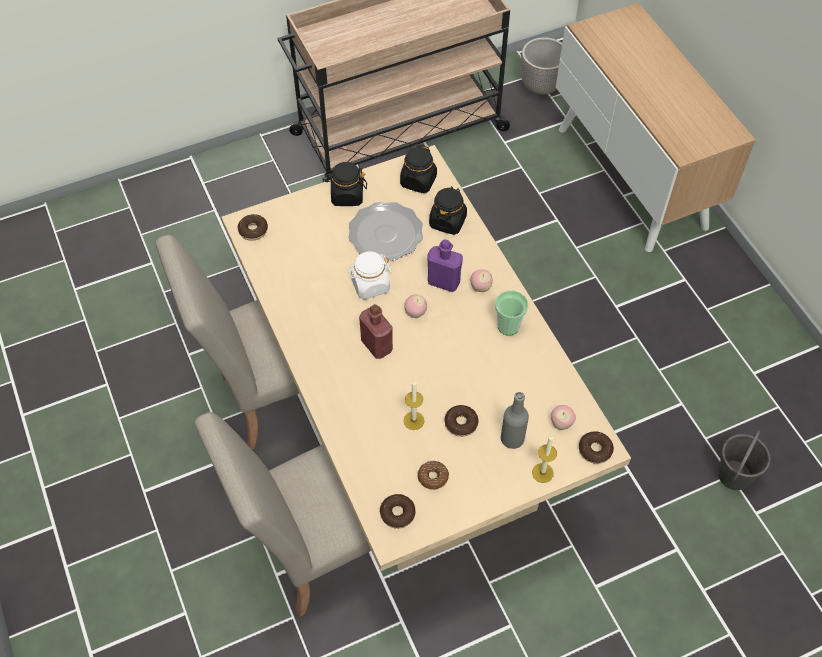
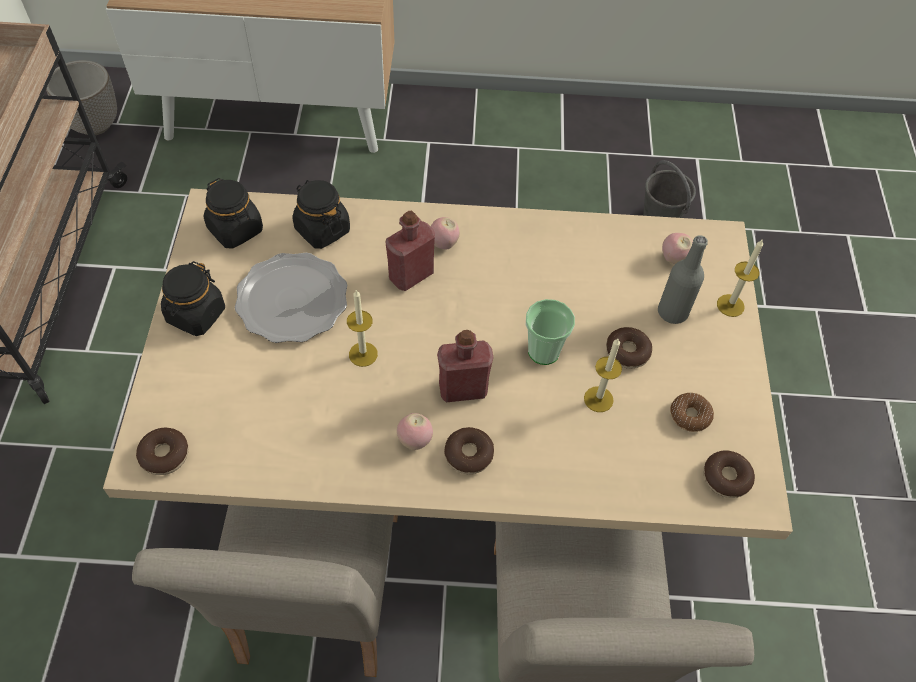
camera: 65 degrees left, 0 degrees up
white jar [347,251,392,299] -> candle [347,290,378,367]
apple [404,295,427,318] -> apple moved to [397,413,433,450]
purple bottle [427,239,463,292] -> red bottle [385,211,435,291]
cup [495,290,529,336] -> cup moved to [526,299,575,365]
donut [579,431,614,464] -> donut moved to [444,427,494,474]

